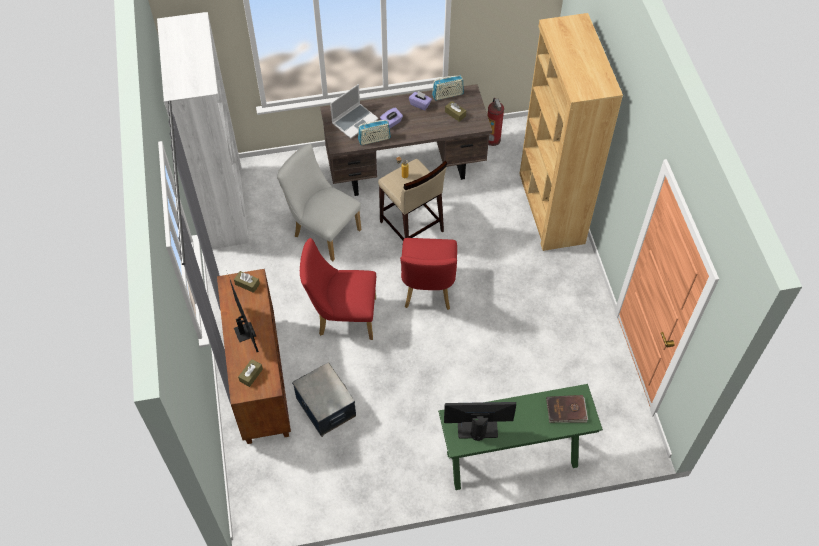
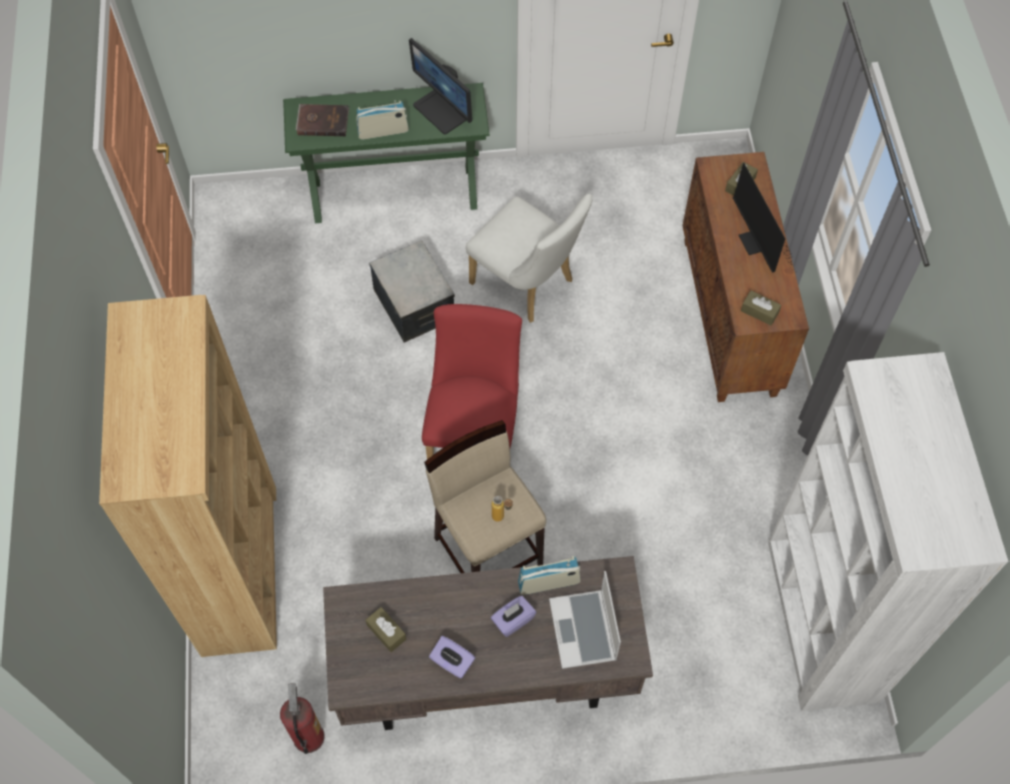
camera: 175 degrees left, 5 degrees up
white chair [277,144,361,261] -> white chair moved to [466,194,593,323]
storage box [292,363,356,437] -> storage box moved to [369,241,455,343]
red chair [300,238,376,340] -> none
laptop [330,84,378,138] -> laptop turned 60 degrees counterclockwise [549,571,621,669]
radio [432,75,464,100] -> radio moved to [356,100,409,140]
monitor [444,402,516,441] -> monitor turned 45 degrees clockwise [409,38,472,134]

